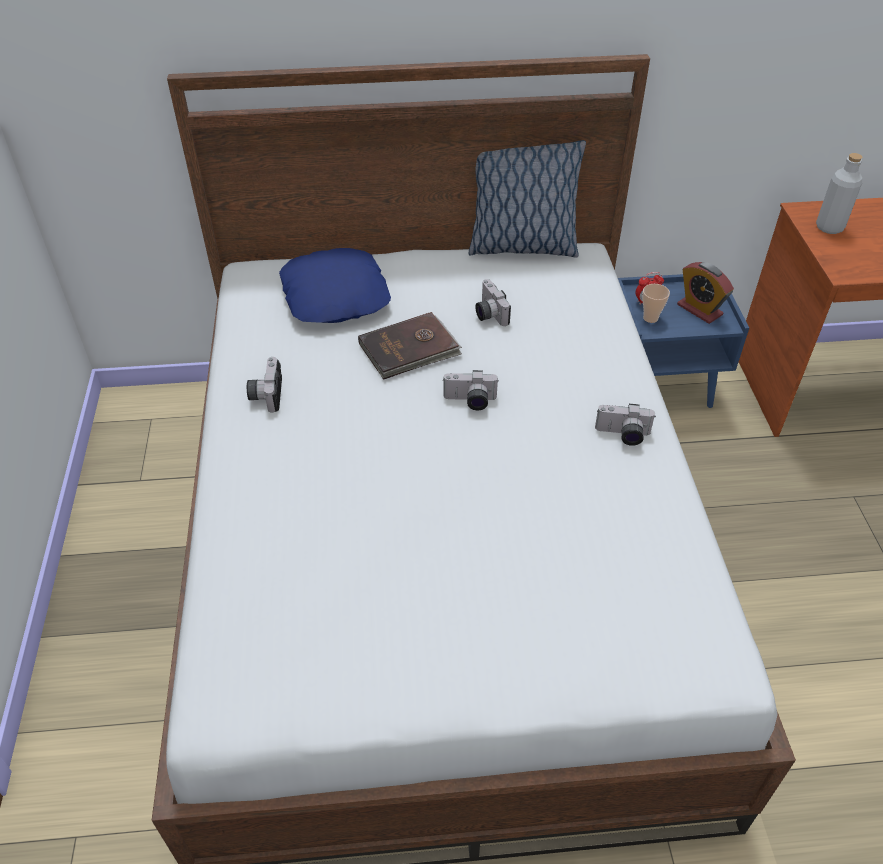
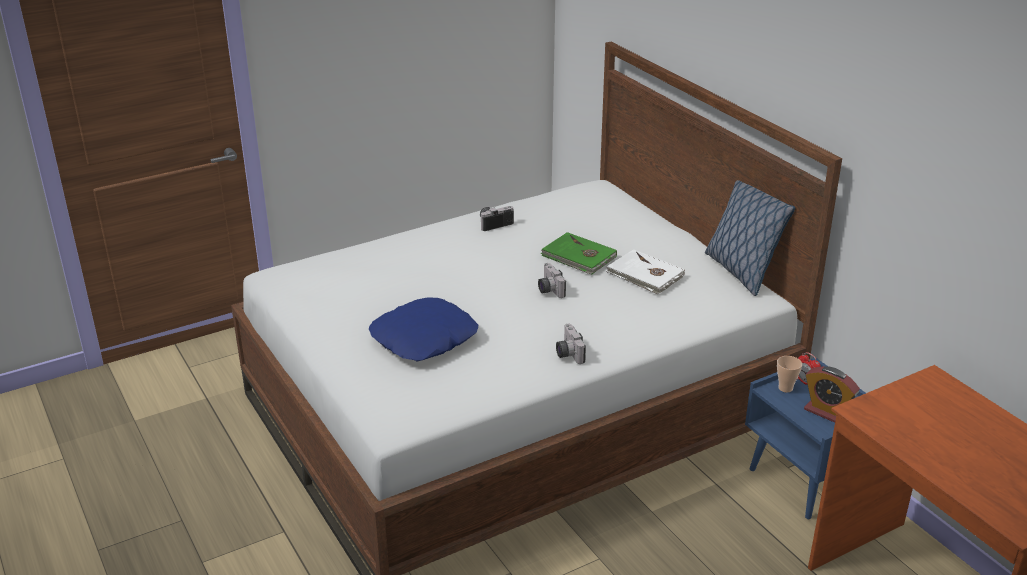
camera: 65 degrees right, 15 degrees down
blue pillow [279,248,391,323] -> blue pillow moved to [369,298,478,362]
brown book [358,312,462,379] -> green book [540,232,617,275]
camera [475,279,511,326] -> white book [606,249,685,294]
alarm clock [677,262,734,324] -> alarm clock turned 75 degrees counterclockwise [804,366,860,423]
grey bottle [816,153,862,234] -> none

